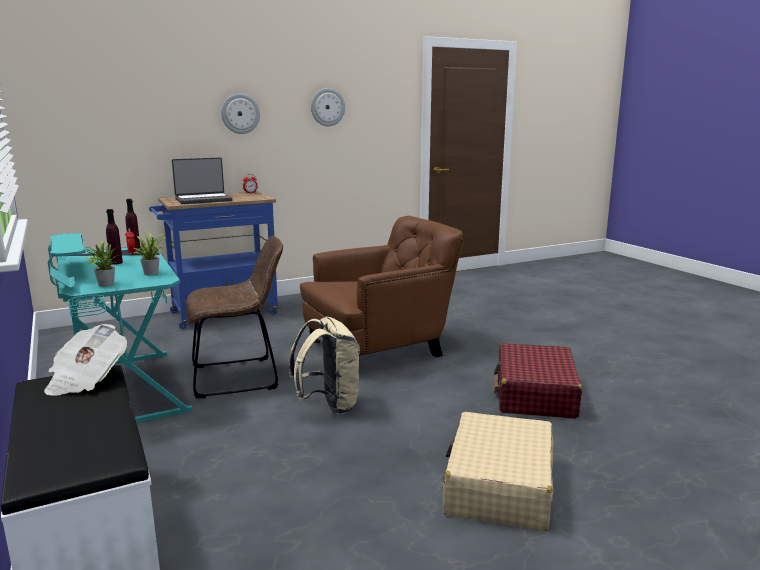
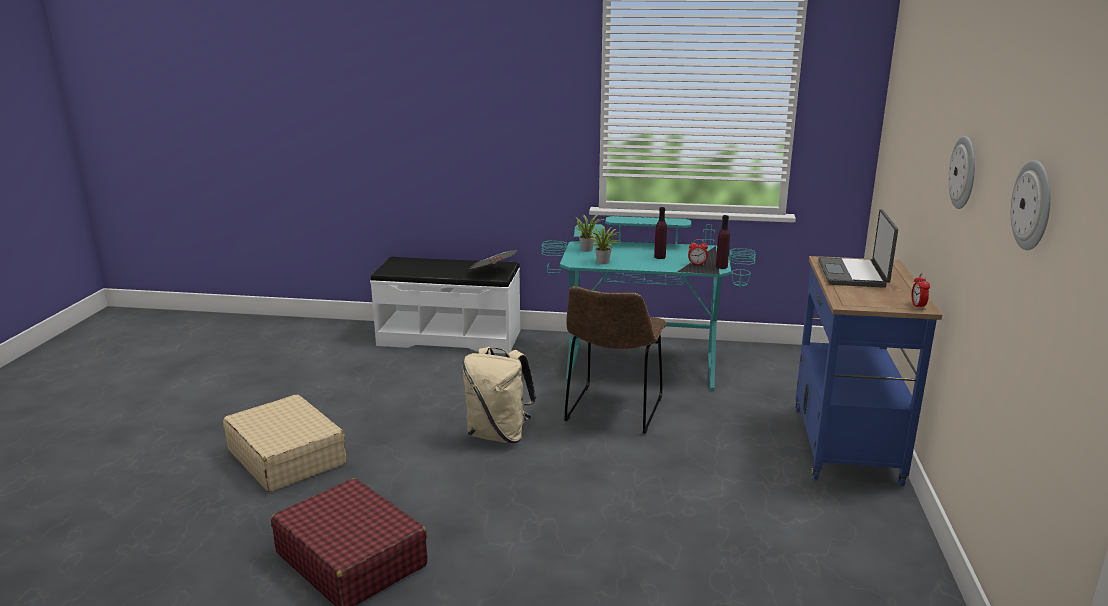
camera: 125 degrees right, 5 degrees up
brown armchair [300,216,463,357] -> none

